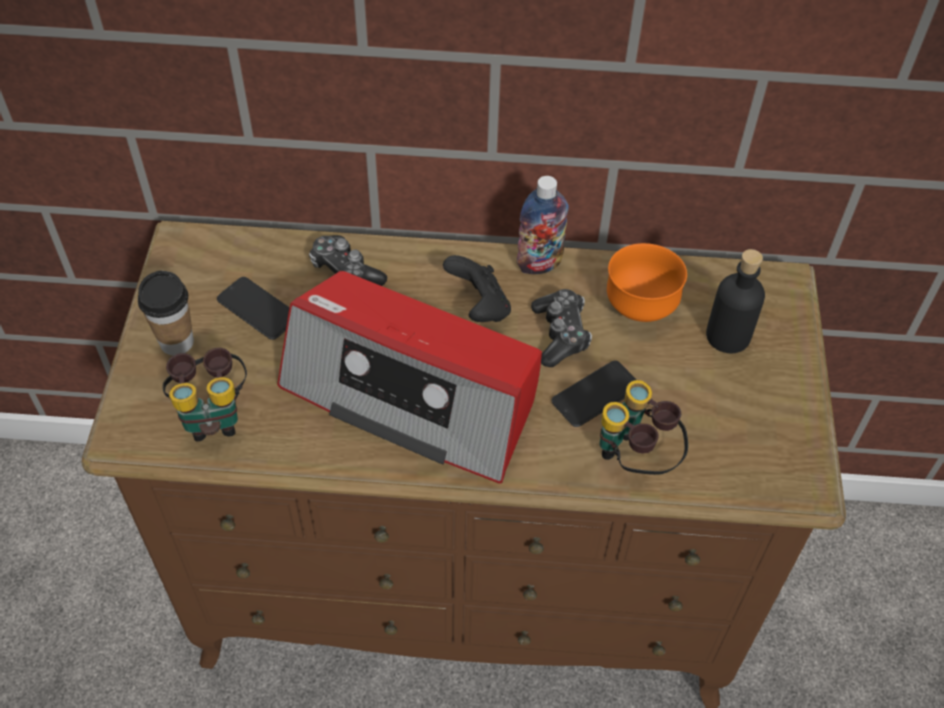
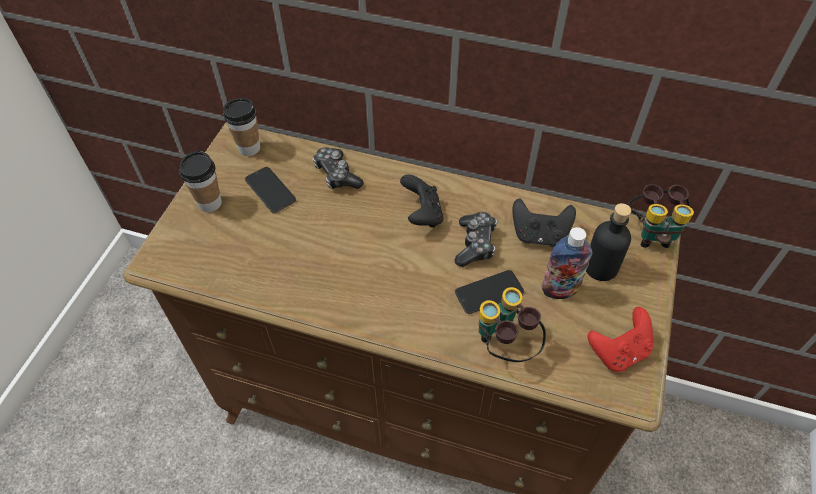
camera: 15 degrees right, 0 degrees up
binoculars [162,348,247,442] -> binoculars moved to [628,184,694,248]
radio [277,271,542,484] -> none
bottle [517,176,569,274] -> bottle moved to [542,227,593,299]
orange bowl [607,243,687,322] -> black game controller [513,198,576,247]
none -> cup [223,98,260,156]
none -> red game controller [588,307,653,372]

